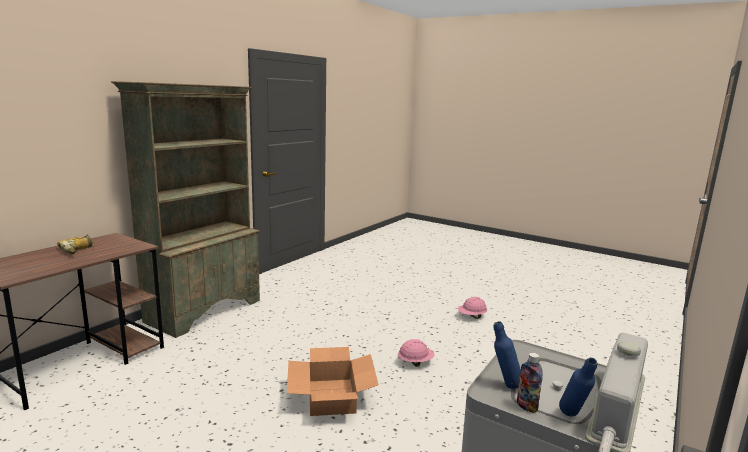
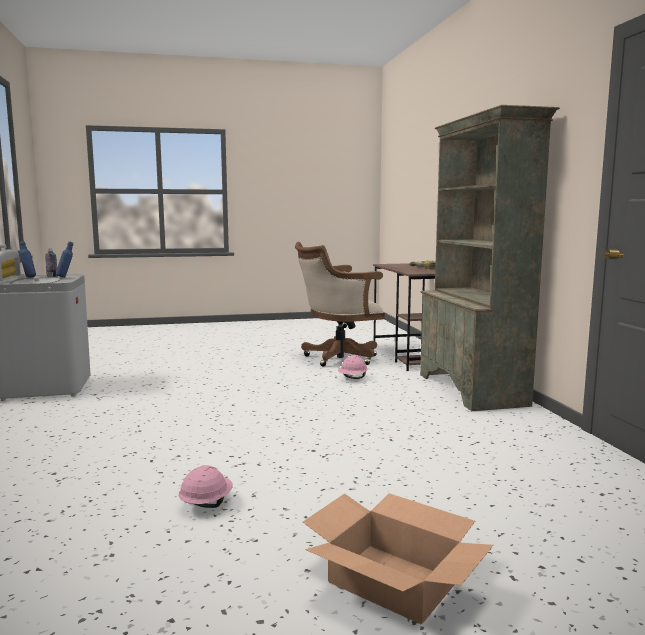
camera: 135 degrees right, 5 degrees down
cardboard box [287,347,379,416] -> cardboard box moved to [303,493,494,624]
pink hard hat [398,339,435,367] -> pink hard hat moved to [338,355,368,379]
none -> office chair [295,242,385,367]

